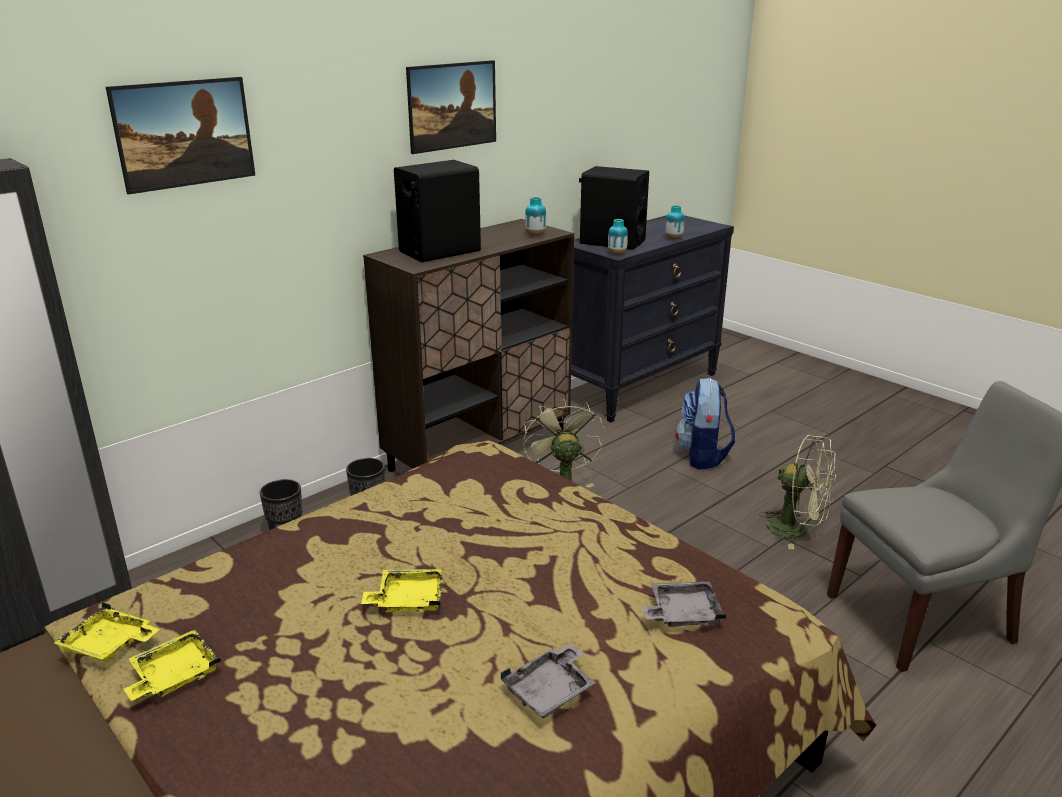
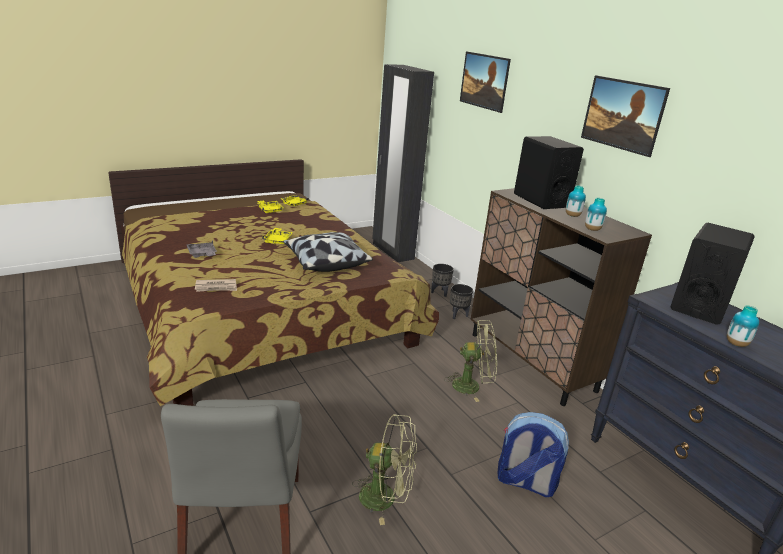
camera: 100 degrees right, 0 degrees up
vase [608,219,628,255] -> vase moved to [566,186,586,217]
grey tray [642,581,726,627] -> newspaper [195,279,237,292]
green fan [759,435,837,549] -> green fan turned 120 degrees counterclockwise [352,414,417,525]
none -> pillow [283,232,373,272]

